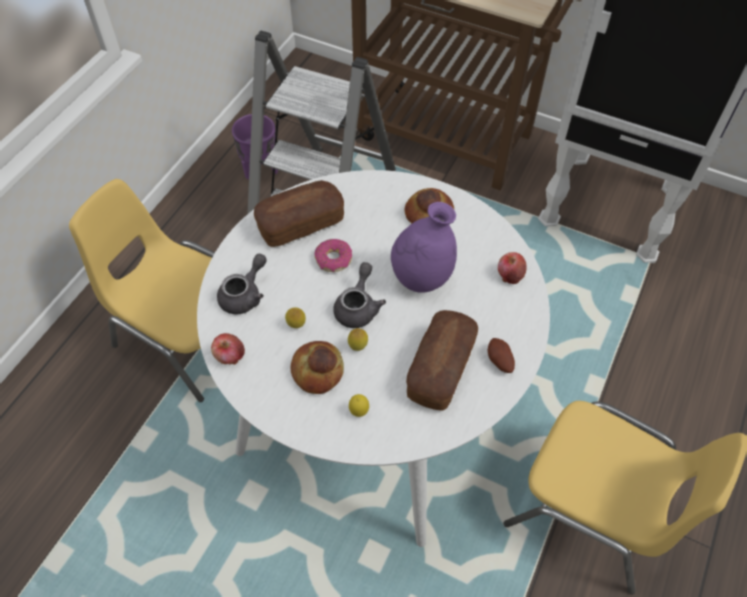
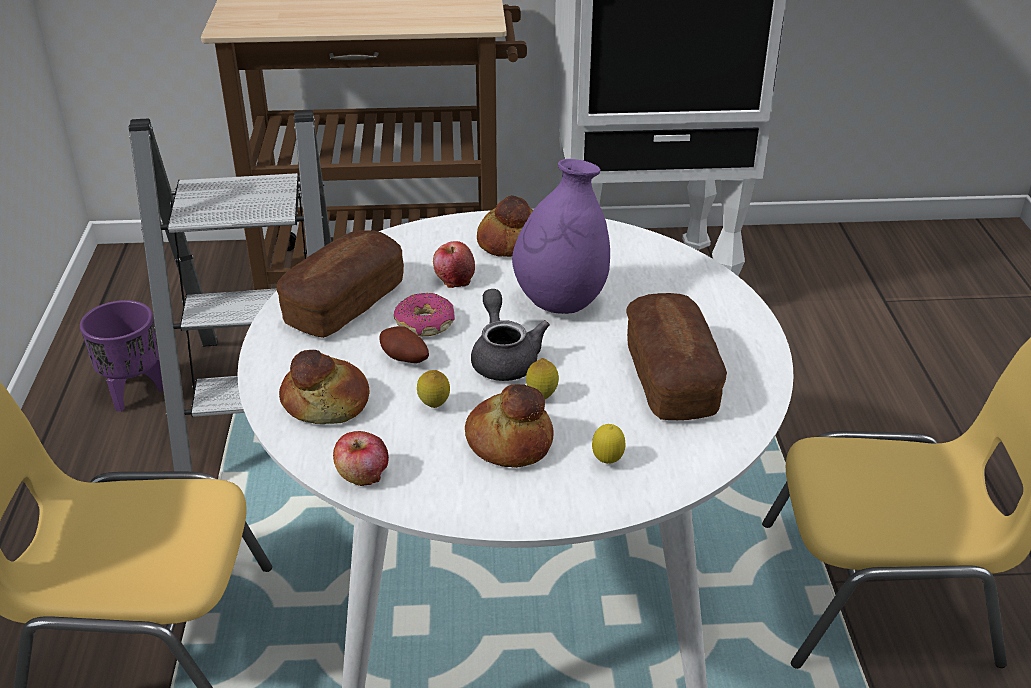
camera: 30 degrees left, 20 degrees down
grey teapot [217,254,267,314] -> bread [279,350,369,424]
potato [488,338,515,373] -> potato moved to [380,326,429,363]
apple [498,252,527,284] -> apple moved to [433,241,475,288]

